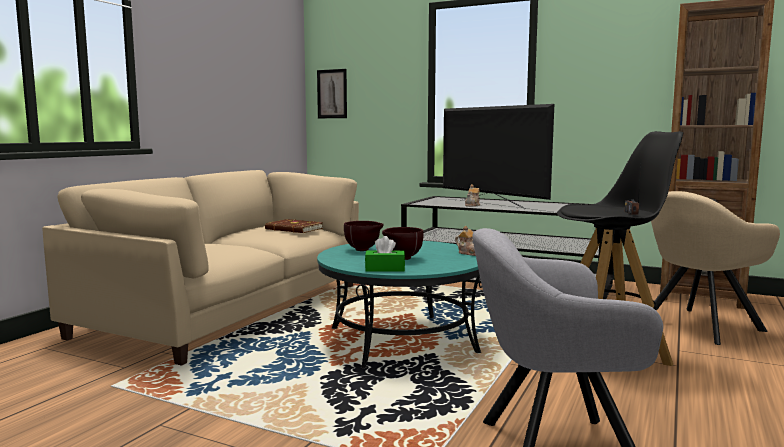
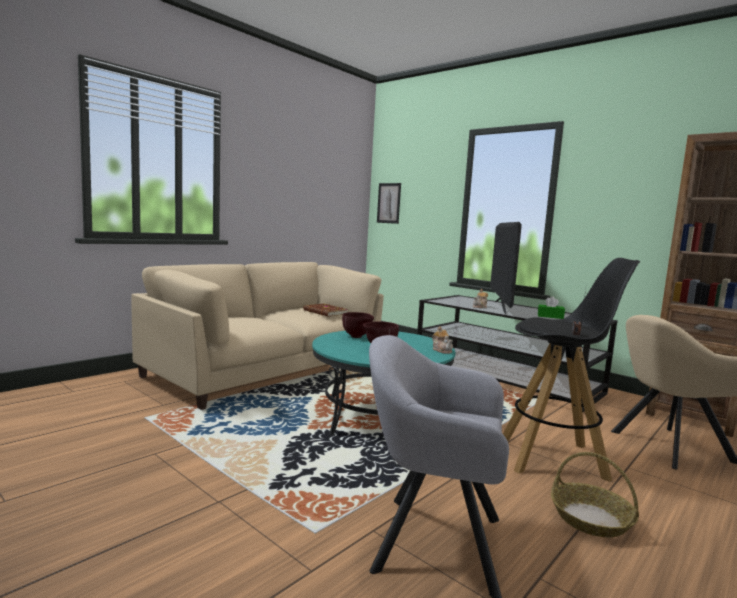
camera: 15 degrees right, 0 degrees up
green tissue box [365,236,405,272] -> green tissue box moved to [538,296,565,319]
television [443,104,554,209] -> television turned 150 degrees counterclockwise [490,222,522,315]
none -> basket [551,452,639,537]

